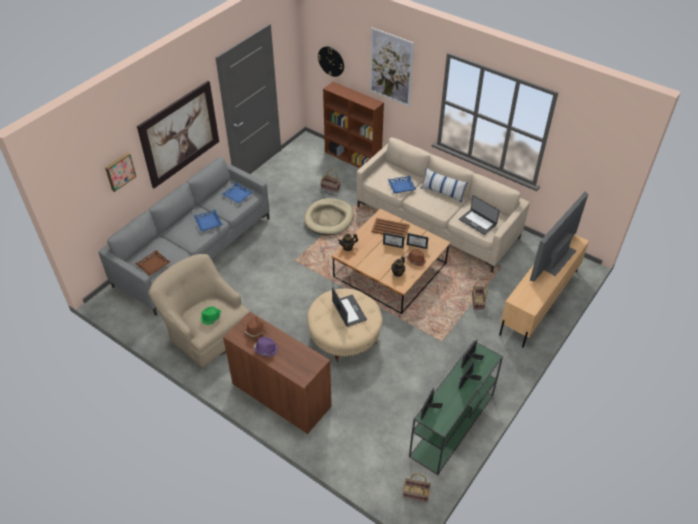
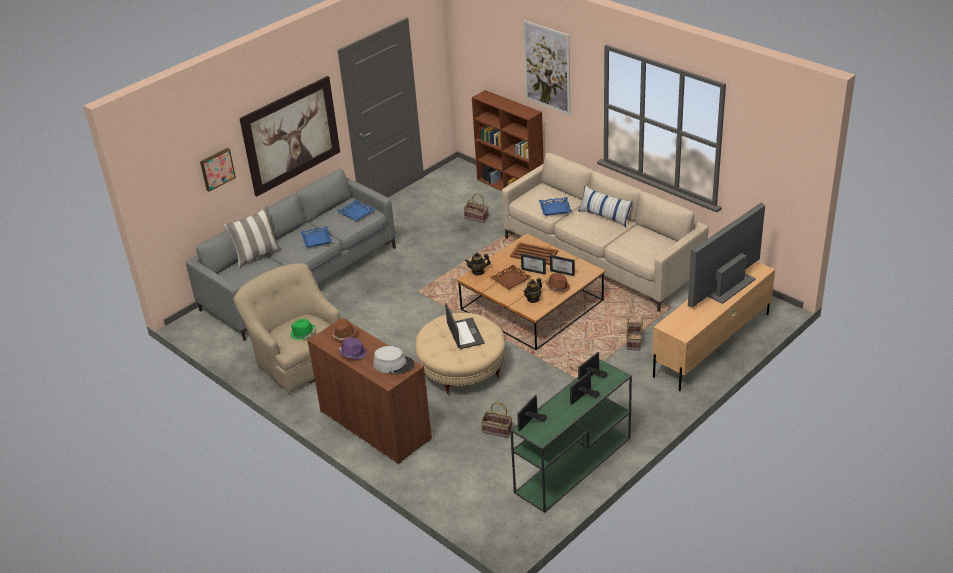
camera: 10 degrees right, 10 degrees down
brown tray [135,250,170,276] -> brown tray moved to [490,265,532,289]
beige dog bed [304,198,354,235] -> none
wall clock [317,46,344,77] -> none
basket [403,474,431,502] -> basket moved to [481,402,512,438]
laptop [459,195,500,235] -> none
none -> pillow [224,206,282,268]
none -> grey hat [373,346,414,374]

